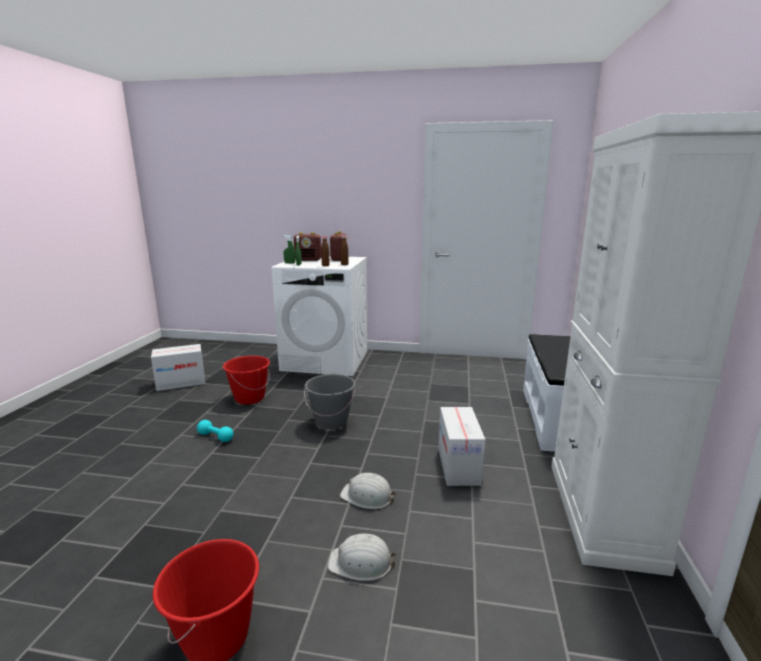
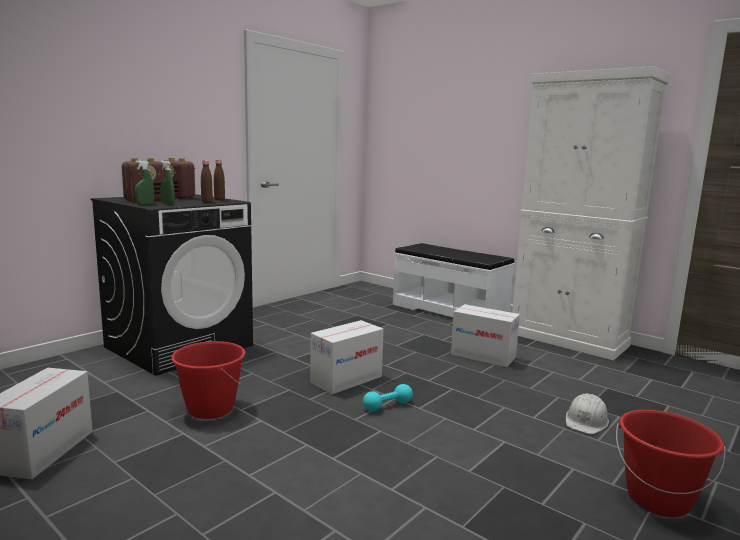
camera: 60 degrees left, 5 degrees down
turquoise dumbbell [197,420,233,442] -> turquoise dumbbell moved to [363,384,413,411]
white washing machine [271,256,367,376] -> black washing machine [91,194,253,376]
grey bucket [304,374,356,429] -> cardboard box [310,320,384,394]
white hard hat [340,473,396,509] -> none

